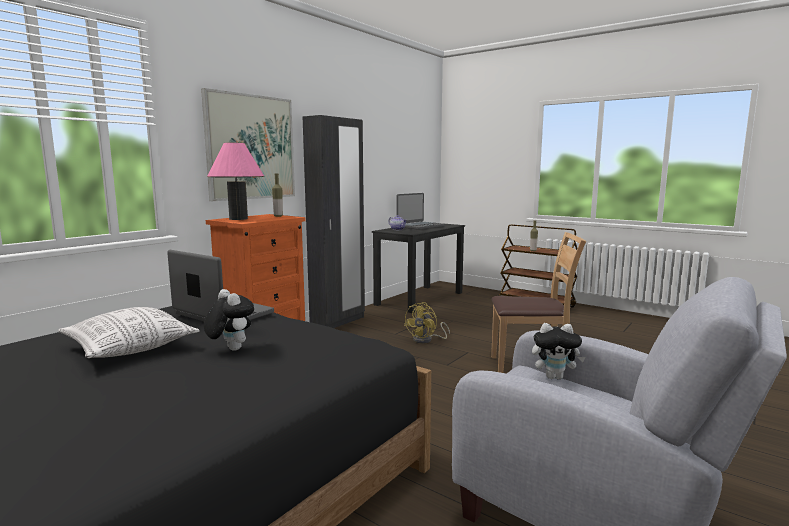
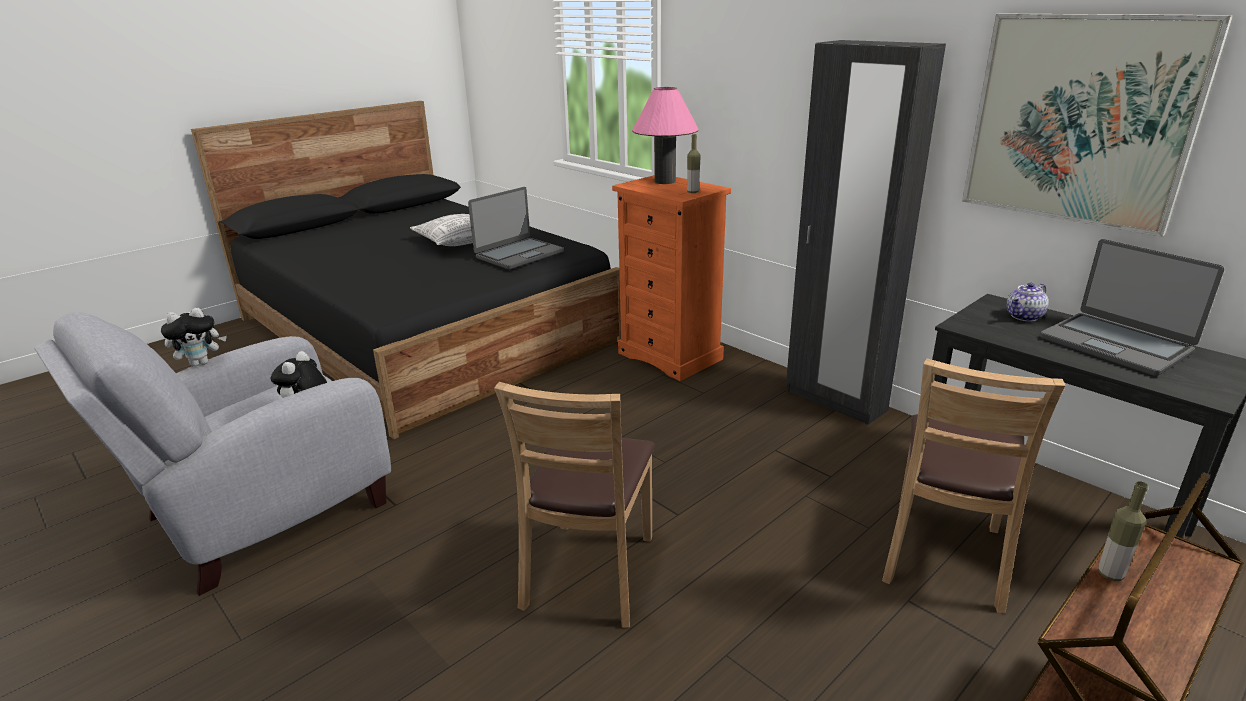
camera: 100 degrees right, 15 degrees up
picture [201,88,295,201] -> picture moved to [962,14,1233,237]
plush toy [204,289,254,351] -> plush toy moved to [161,308,227,367]
yellow fan [404,302,450,344] -> none
none -> brown chair [882,358,1065,613]

